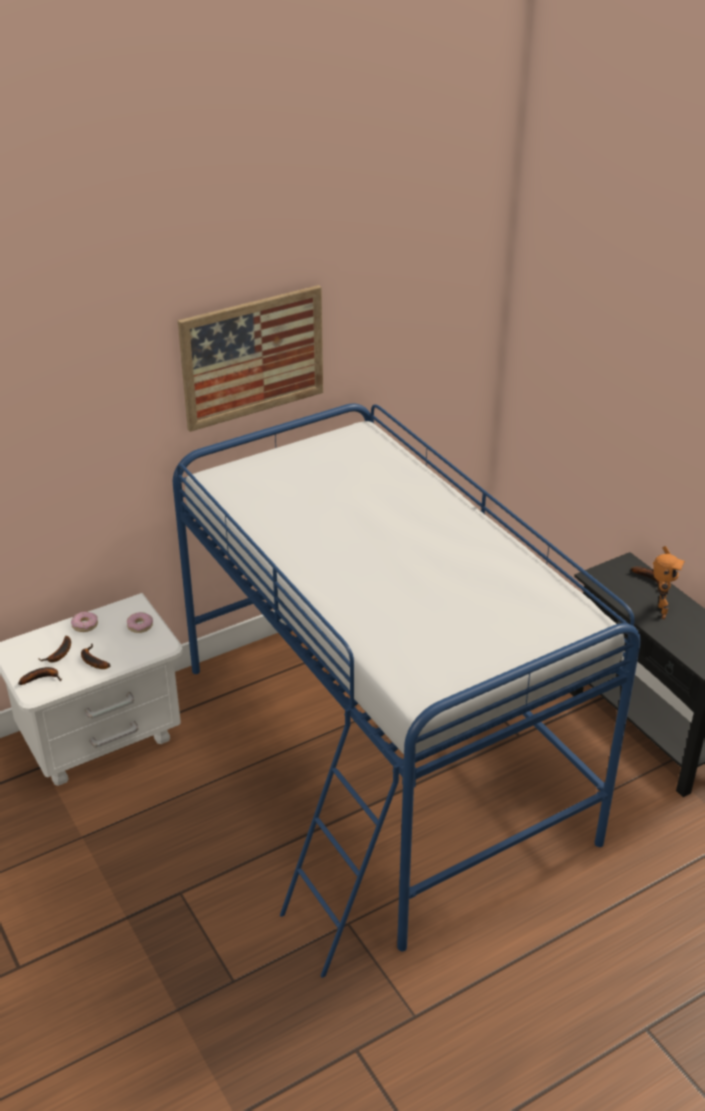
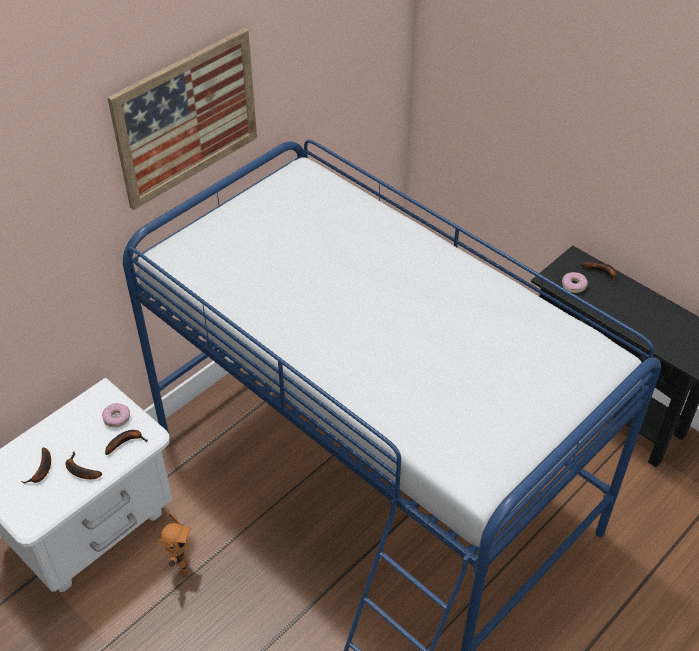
camera: 15 degrees left, 10 degrees up
banana [18,667,62,685] -> banana moved to [105,430,148,455]
donut [71,612,98,632] -> donut moved to [562,272,588,293]
toy robot [653,546,685,619] -> toy robot moved to [157,513,191,578]

